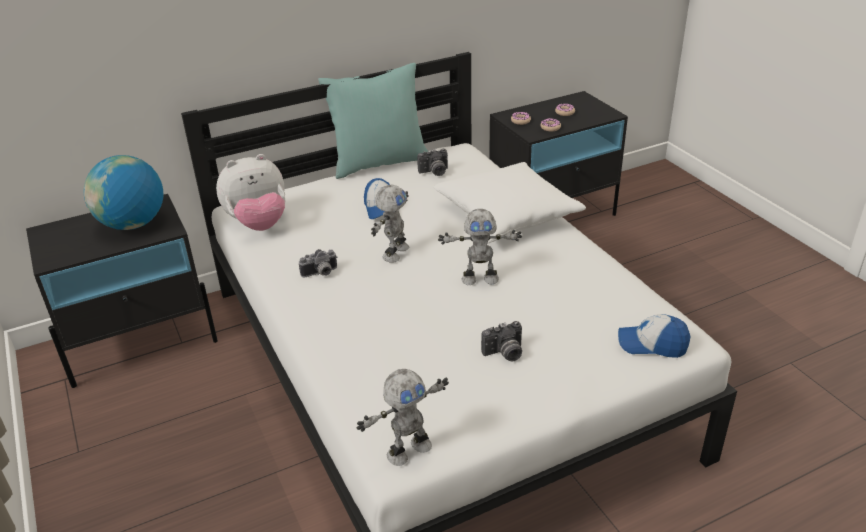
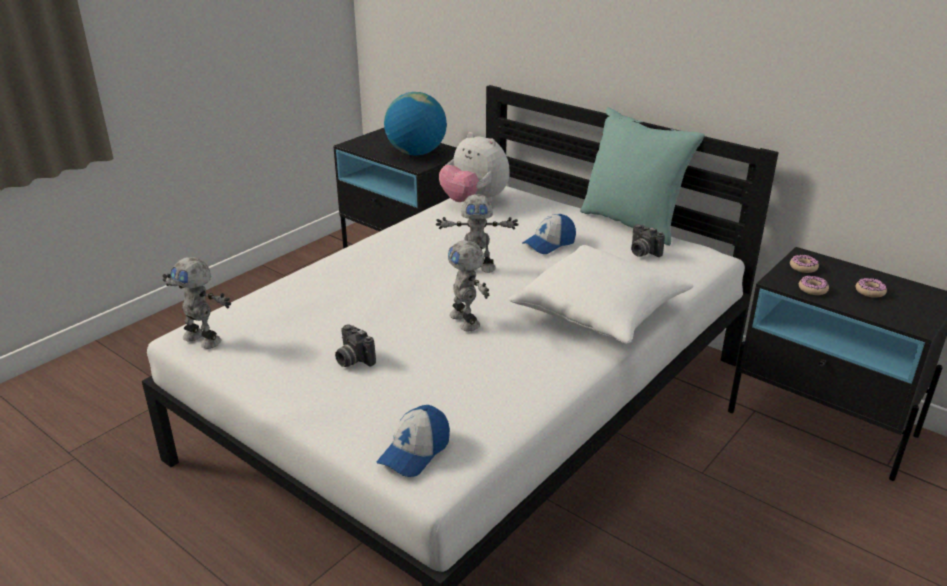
camera: 65 degrees right, 5 degrees down
camera [299,249,337,277] -> none
cap [618,314,690,358] -> cap turned 135 degrees counterclockwise [377,405,450,477]

